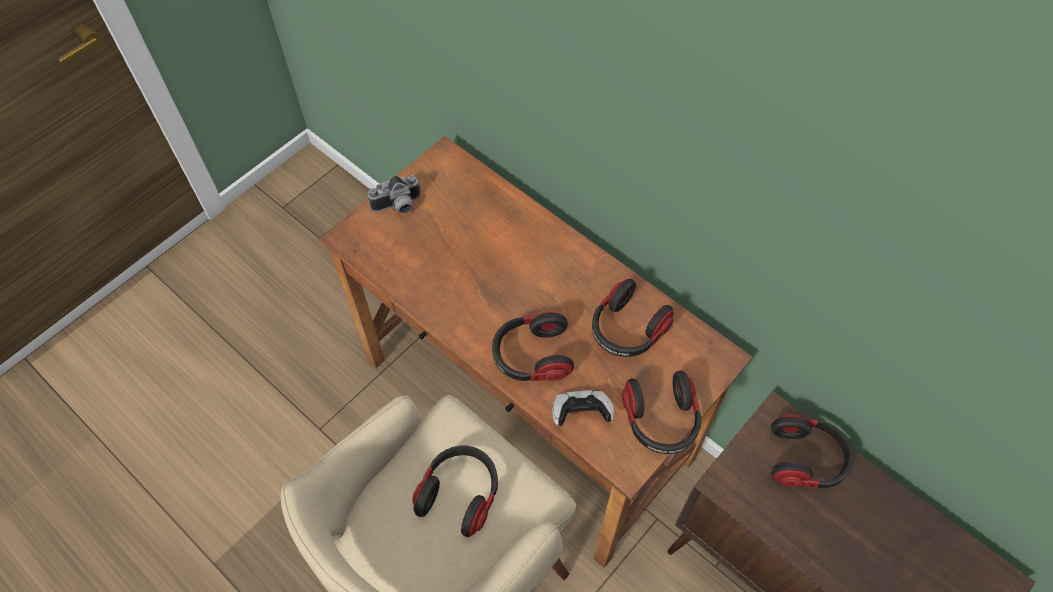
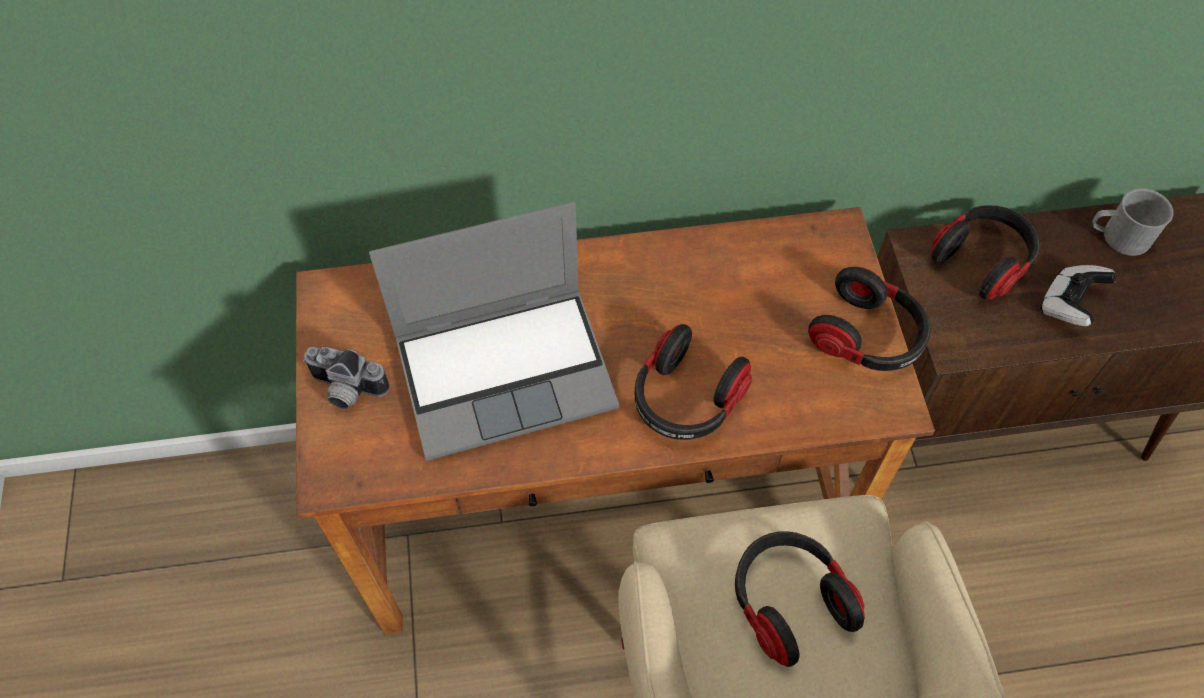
camera: 50 degrees left, 0 degrees up
camera [368,175,421,213] -> camera turned 90 degrees clockwise [303,347,389,409]
game controller [552,390,614,426] -> game controller moved to [1040,265,1116,326]
headphones [592,279,674,357] -> none
none -> laptop [369,202,619,461]
none -> grey mug [1092,188,1174,256]

